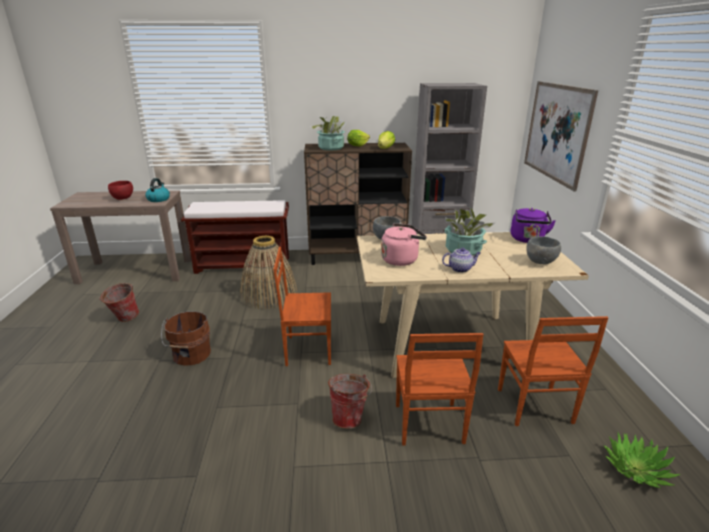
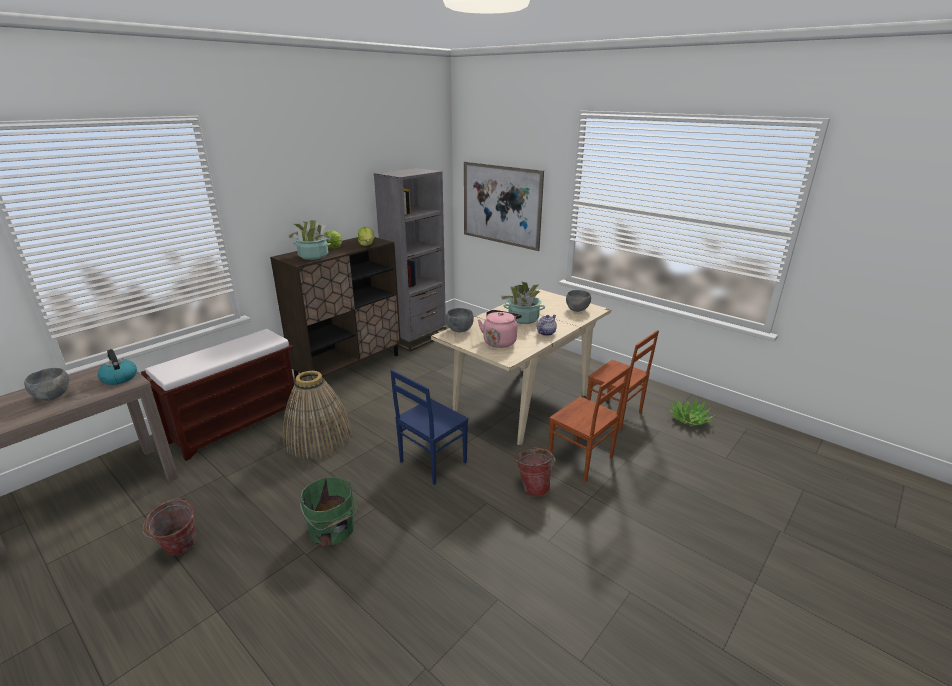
camera: 45 degrees left, 0 degrees up
red bowl [108,181,133,200] -> grey bowl [24,368,69,401]
brown bucket [161,311,211,365] -> green bucket [300,477,358,546]
brown chair [273,247,331,366] -> blue chair [390,370,469,485]
purple kettle [511,208,556,243] -> none

